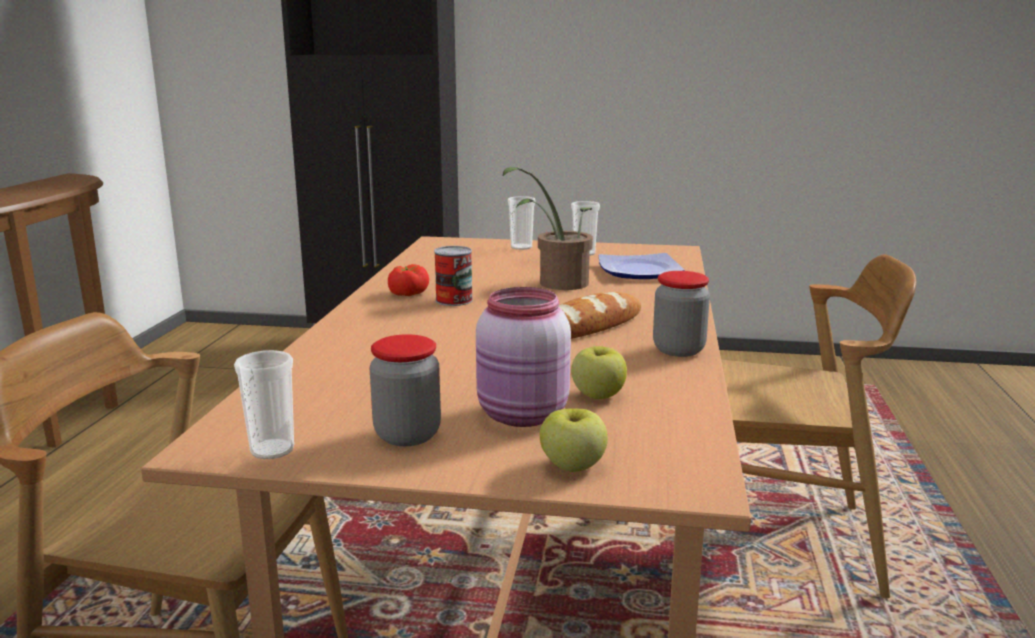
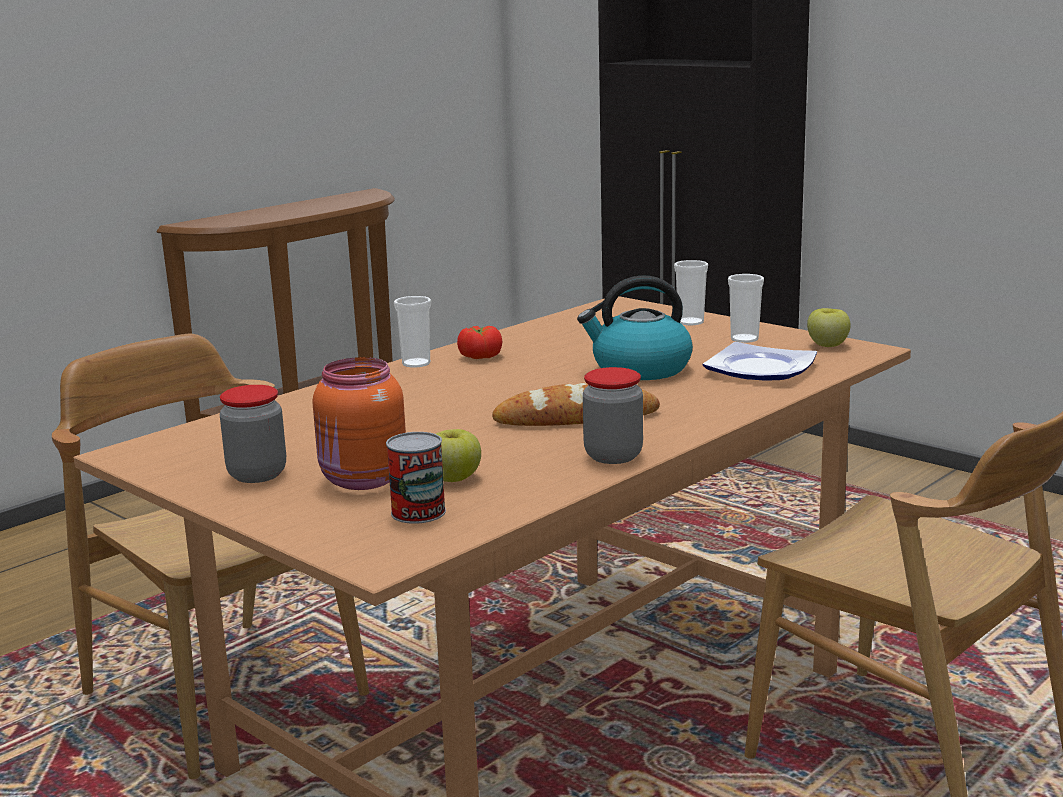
camera: 35 degrees right, 0 degrees up
cup [234,350,294,459] -> cup moved to [394,296,431,368]
can [434,246,473,306] -> can moved to [386,432,446,524]
pink jar [476,287,571,427] -> orange jar [313,357,406,490]
potted plant [503,167,593,290] -> kettle [577,276,693,380]
apple [540,408,608,472] -> apple moved to [807,308,851,347]

